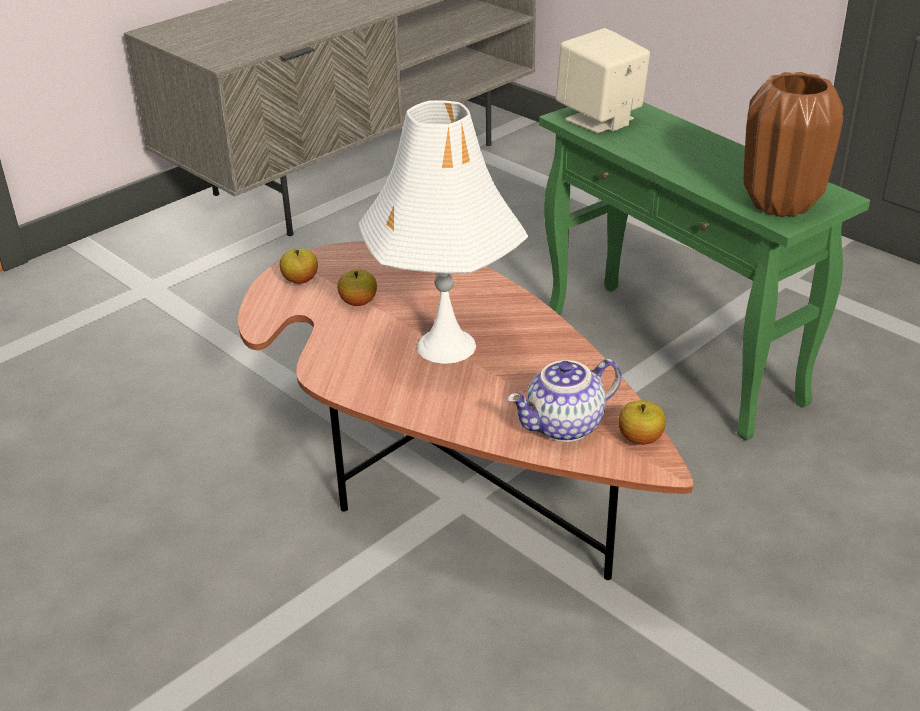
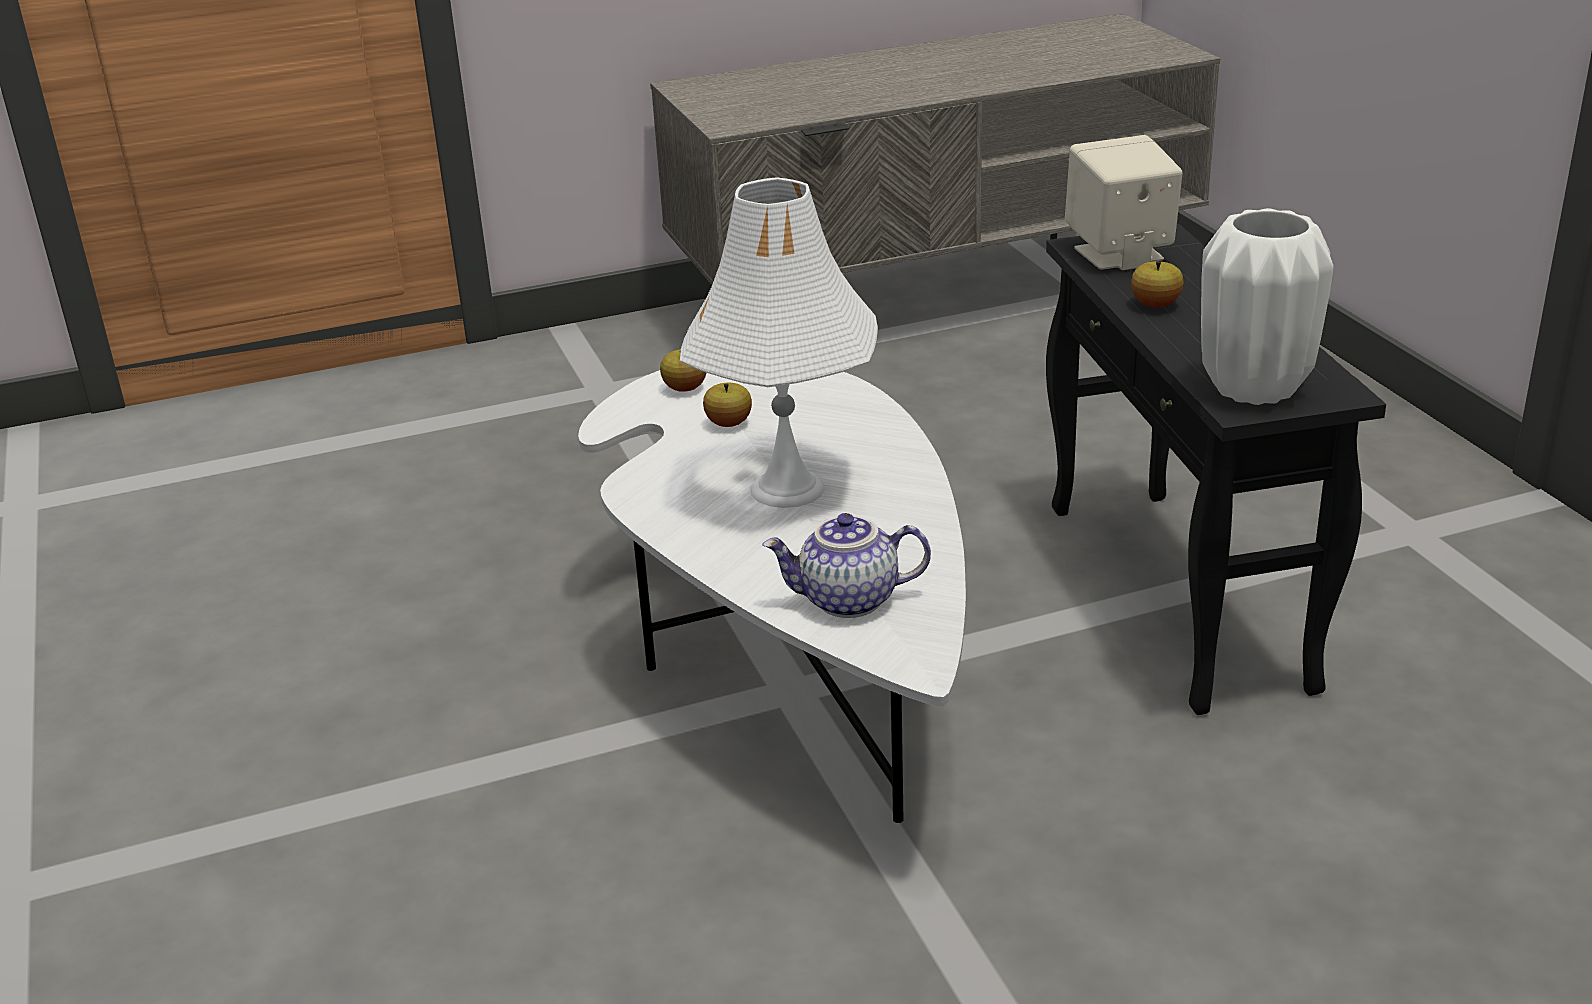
camera: 25 degrees right, 5 degrees down
brown coffee table [238,241,693,580] -> white coffee table [578,370,966,823]
green side table [539,102,870,440] -> black side table [1046,224,1386,715]
apple [618,400,666,445] -> apple moved to [1131,261,1183,307]
brown vase [743,72,843,217] -> white vase [1201,208,1333,405]

